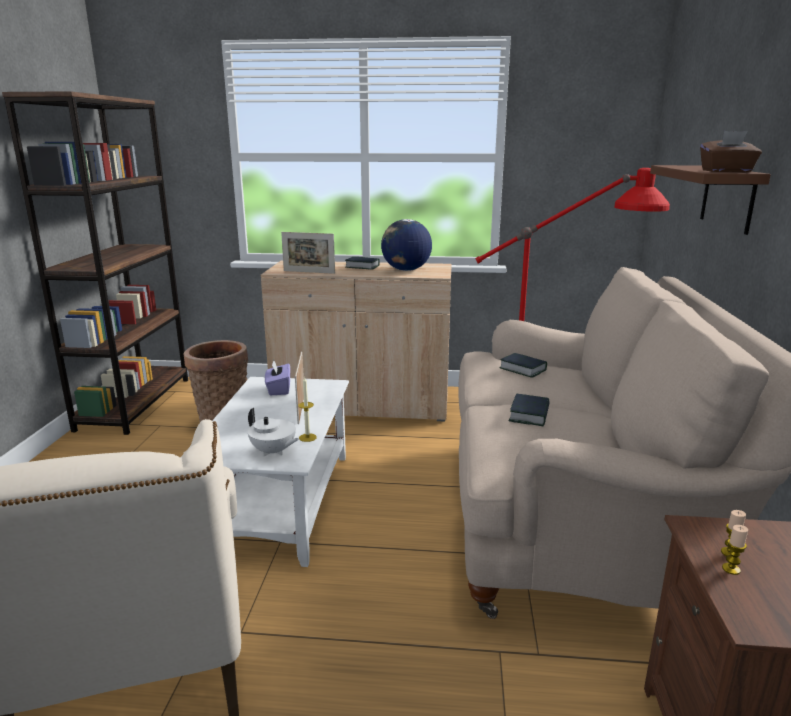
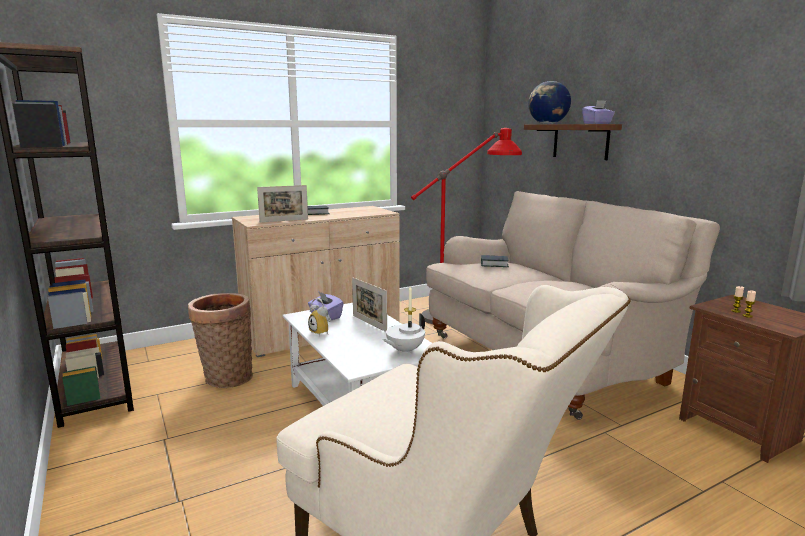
camera: 35 degrees left, 5 degrees down
white teapot [248,408,299,457] -> white teapot turned 135 degrees clockwise [383,313,425,354]
globe [381,219,432,271] -> globe moved to [528,81,571,124]
book [509,394,550,426] -> none
brown tissue box [700,131,762,172] -> purple tissue box [582,100,615,124]
none -> alarm clock [308,298,331,336]

